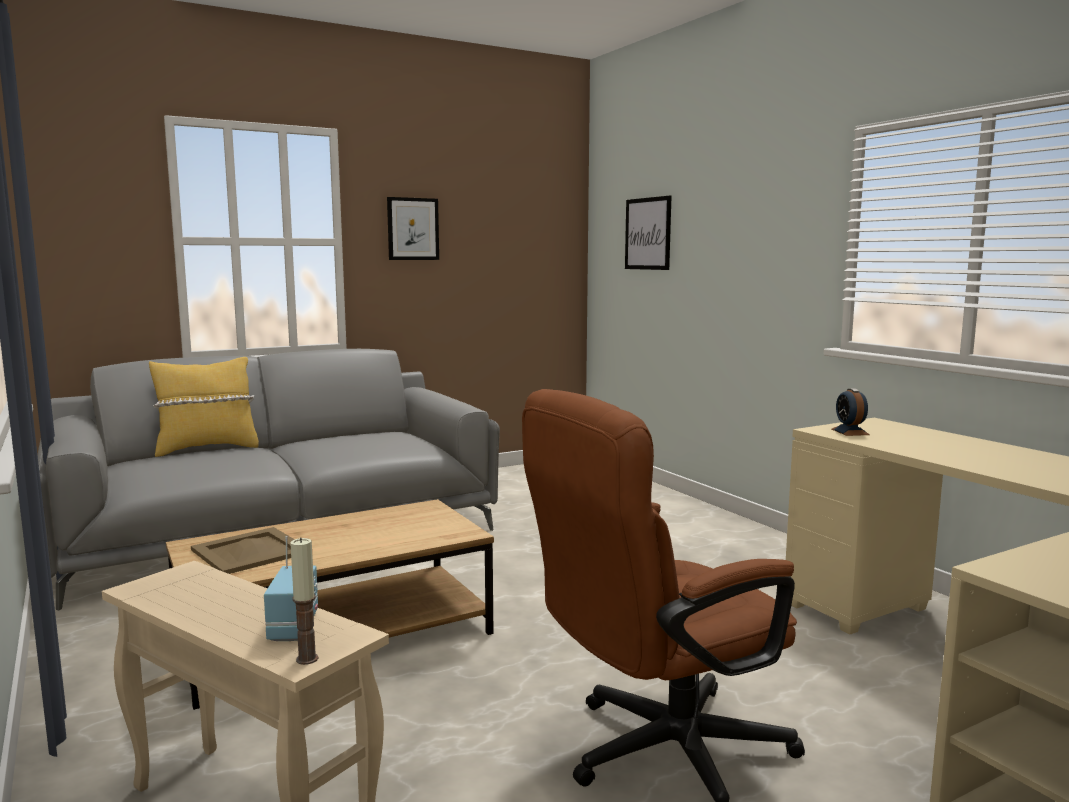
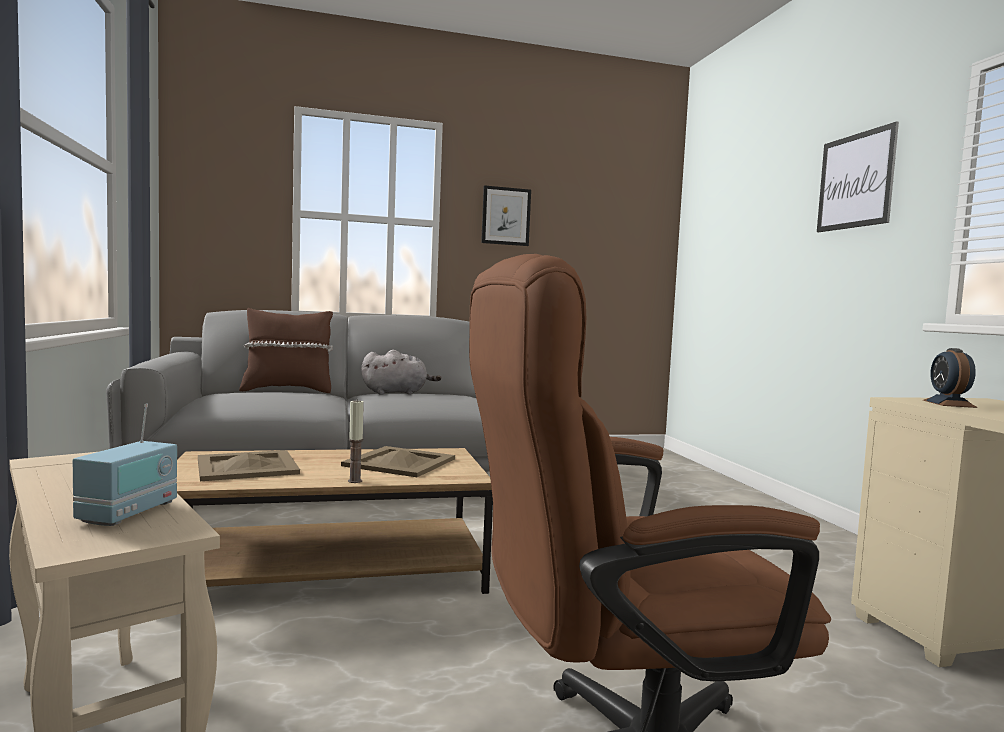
camera: 15 degrees right, 5 degrees down
yellow pillow [149,357,259,457] -> brown pillow [239,308,333,393]
candle [290,537,318,665] -> candle moved to [348,399,364,483]
picture [625,196,671,270] -> picture moved to [817,121,899,232]
none -> beige tray [341,446,455,477]
none -> grey plush toy [361,350,442,395]

